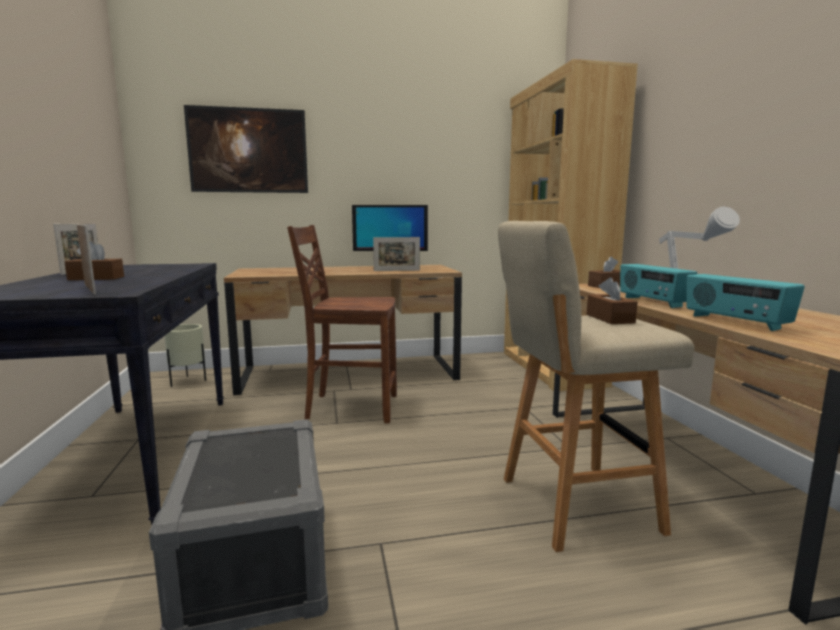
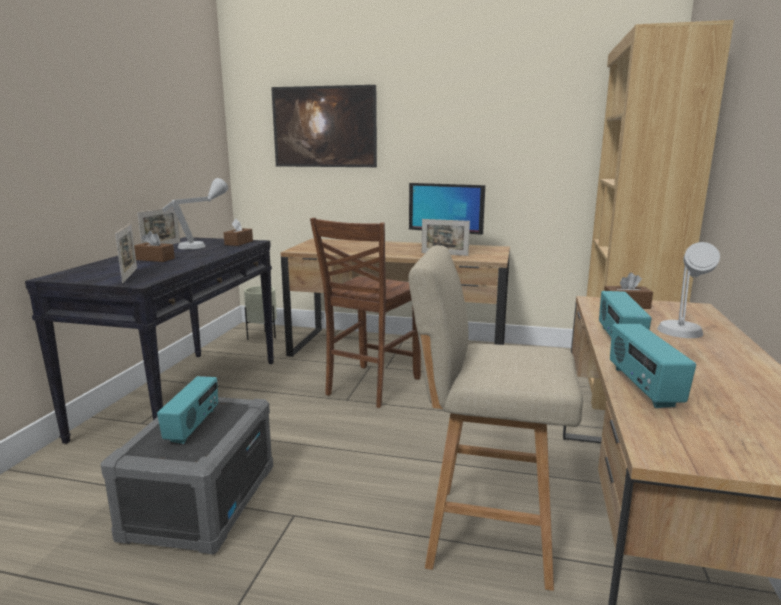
camera: 25 degrees right, 5 degrees up
brown chair [287,225,397,423] -> brown chair turned 90 degrees counterclockwise [310,218,421,408]
brown tissue box [587,277,638,324] -> brown tissue box moved to [224,218,253,246]
none -> radio [157,376,218,444]
none -> grey table lamp [162,178,228,249]

